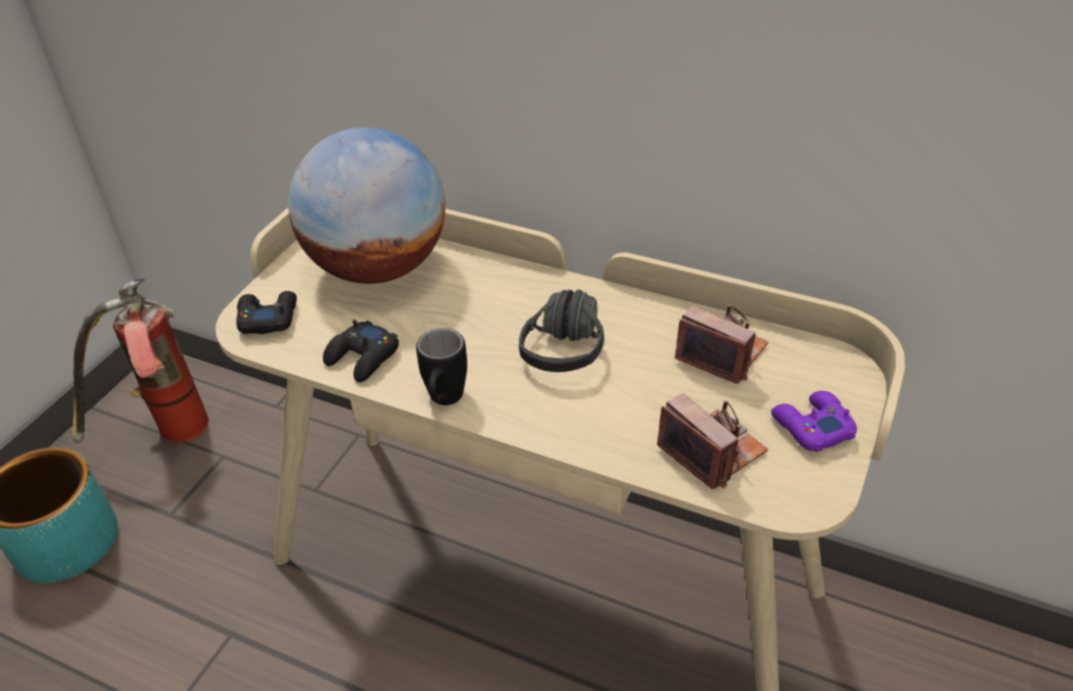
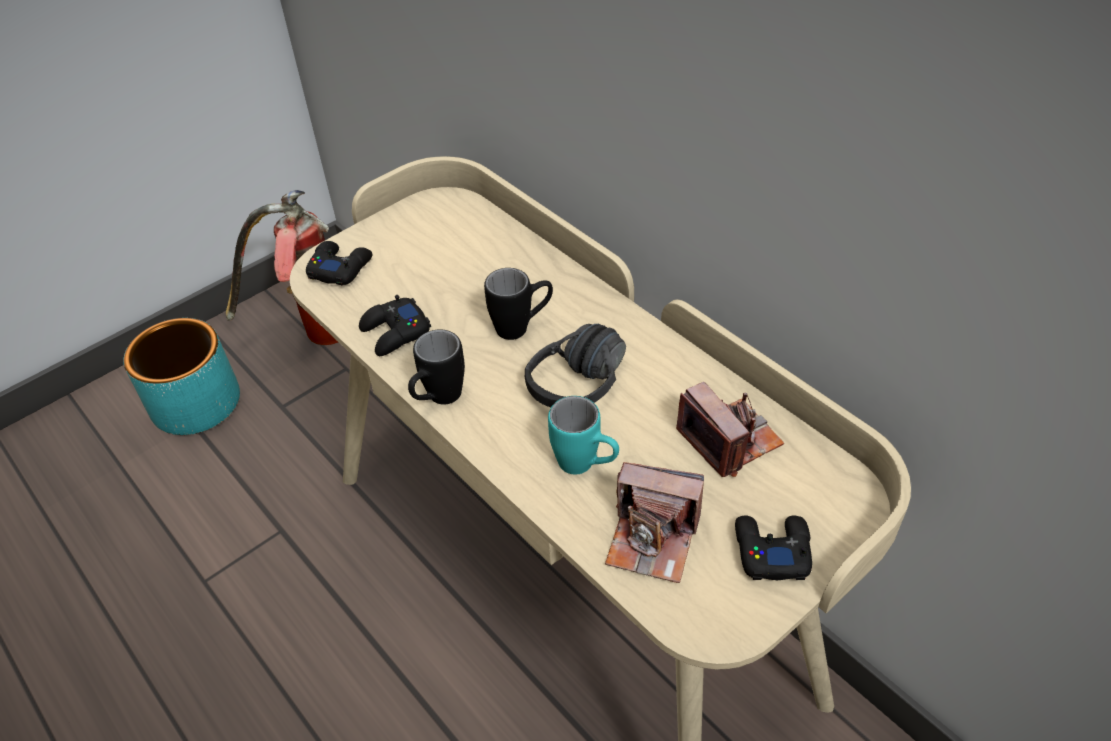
camera: 25 degrees right, 5 degrees up
globe [288,127,445,284] -> none
camera [657,393,768,489] -> camera turned 120 degrees clockwise [605,462,704,583]
purple game controller [771,391,857,452] -> black game controller [735,515,812,580]
none -> black mug [484,268,553,340]
none -> turquoise mug [548,396,619,475]

